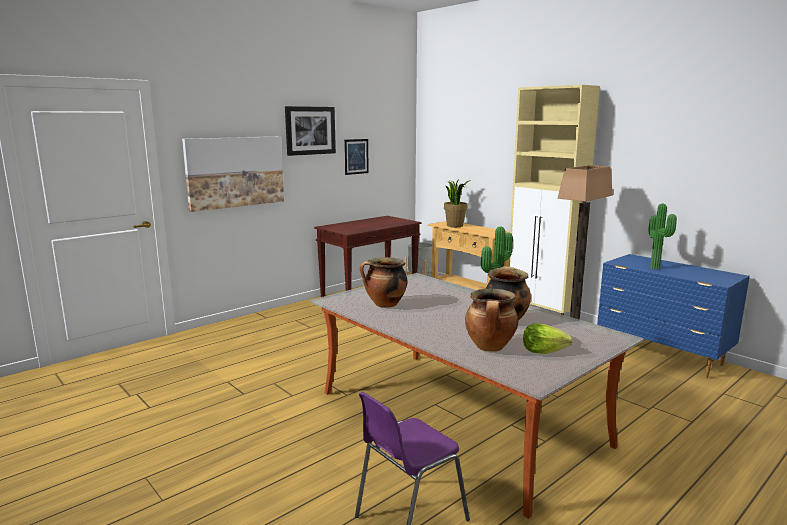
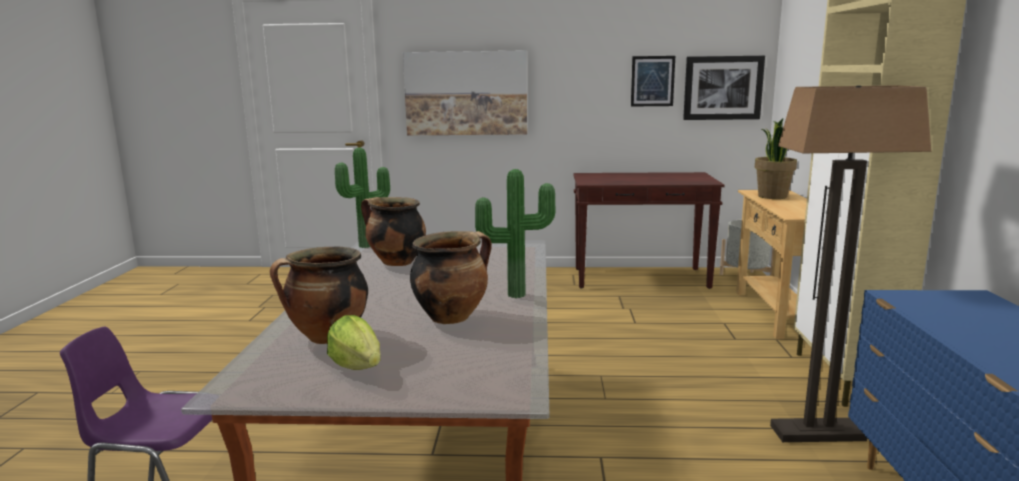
camera: 45 degrees right, 0 degrees up
picture [285,106,336,156] -> picture moved to [683,56,765,120]
potted plant [648,204,677,269] -> potted plant moved to [335,148,390,248]

